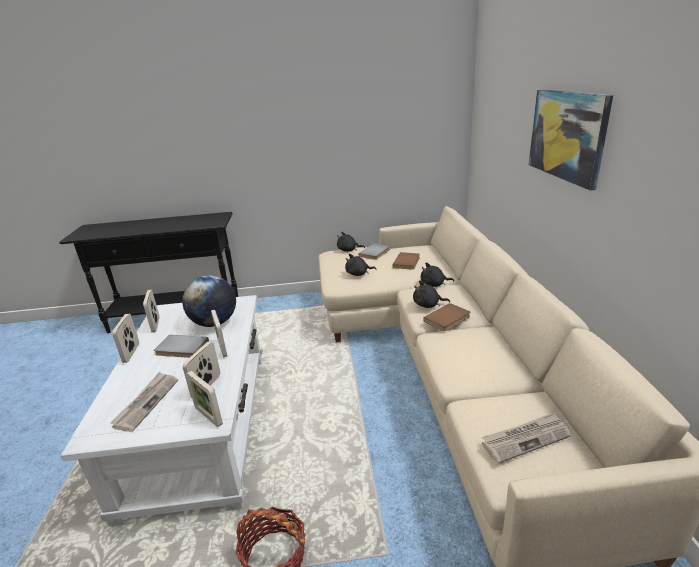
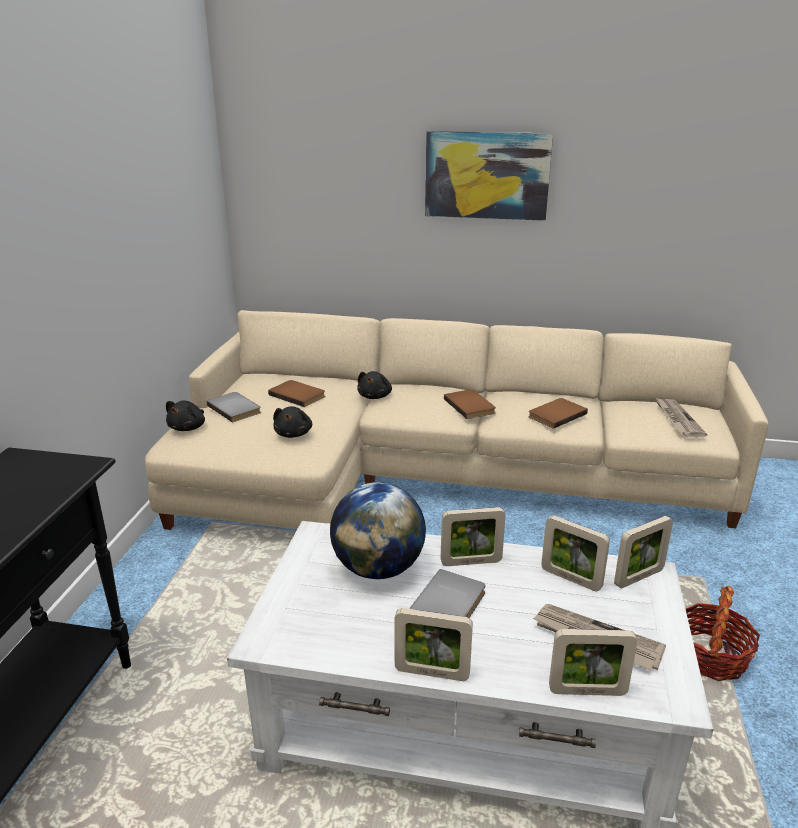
camera: 75 degrees left, 0 degrees up
picture frame [143,289,160,332] -> picture frame moved to [549,629,637,696]
black plush toy [413,281,450,308] -> none
none -> brown book [528,398,588,429]

